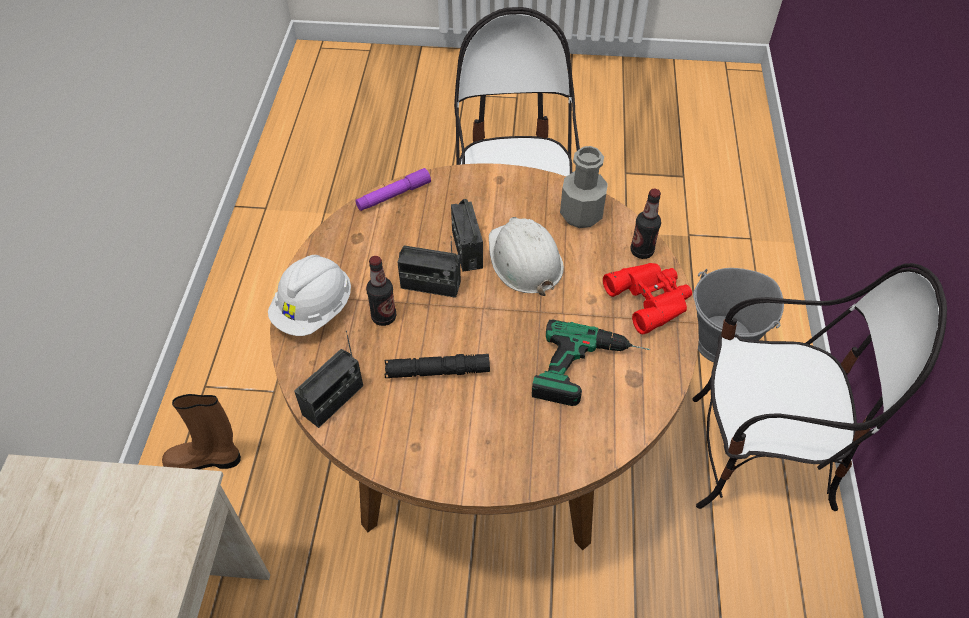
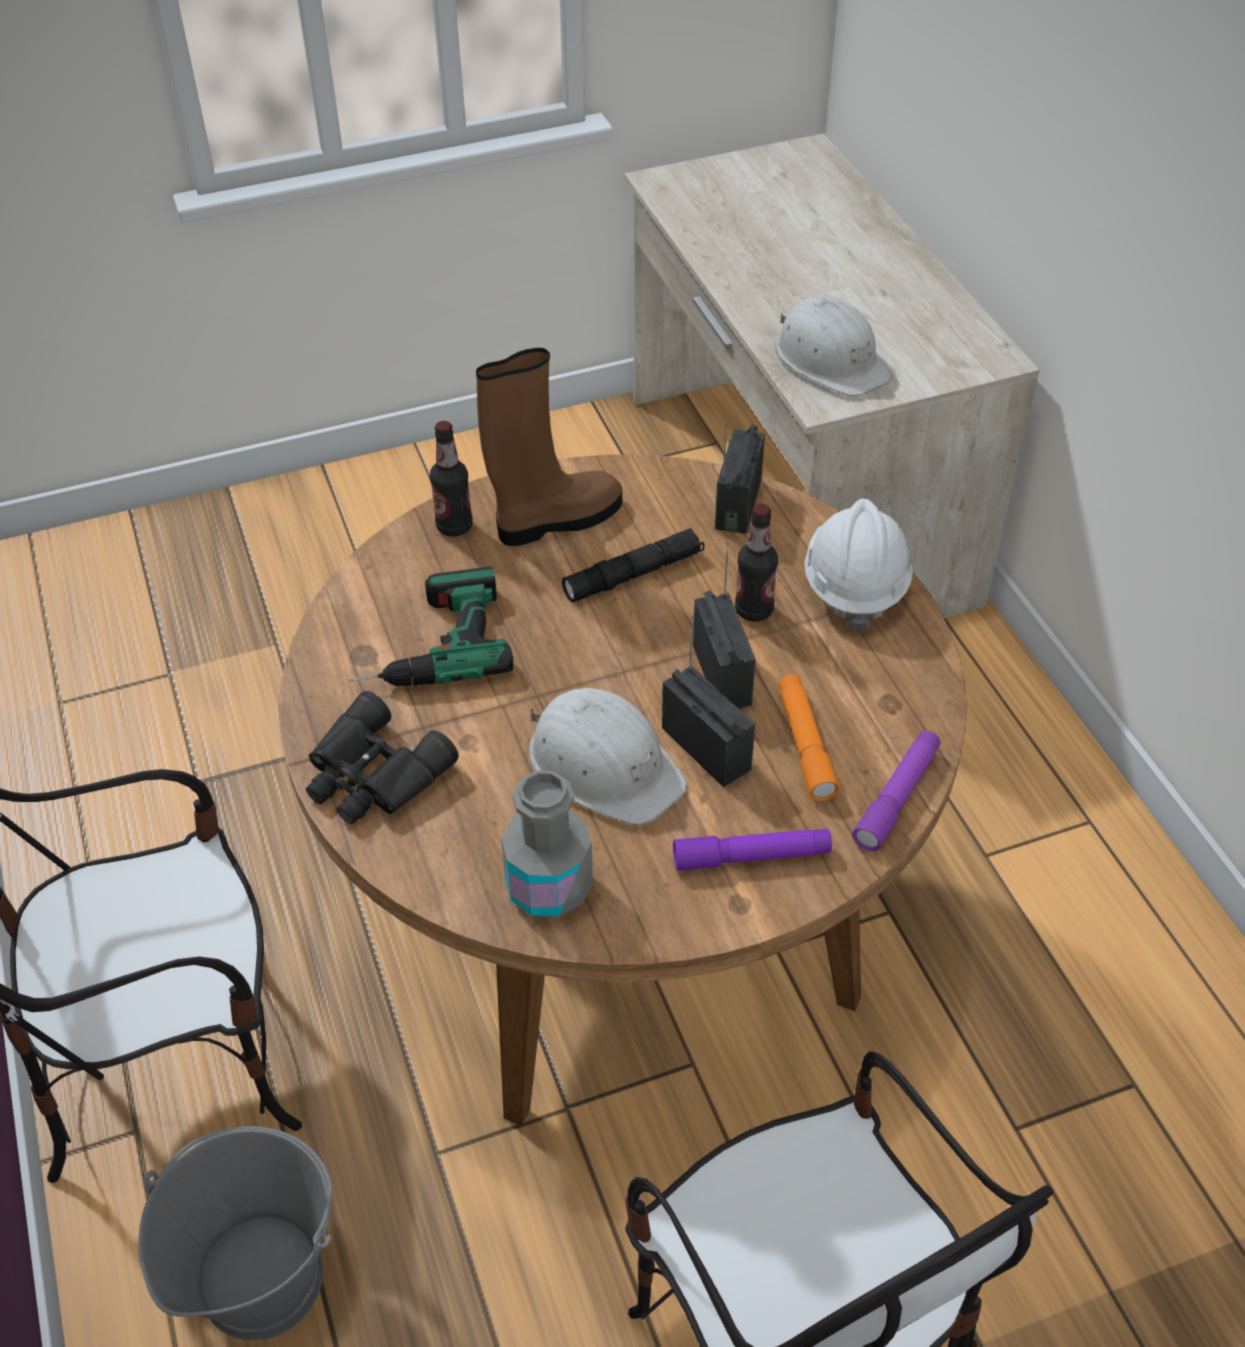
camera: 155 degrees right, 5 degrees down
brown boot [162,394,241,469] -> brown boot moved to [476,348,622,546]
radio [397,236,461,298] -> radio turned 90 degrees clockwise [693,542,756,708]
red binoculars [603,263,692,334] -> black binoculars [306,691,459,824]
bottle [631,189,661,259] -> bottle moved to [430,421,473,537]
none -> purple flashlight [673,829,832,871]
none -> white hard hat [775,296,892,396]
none -> orange flashlight [779,674,840,801]

